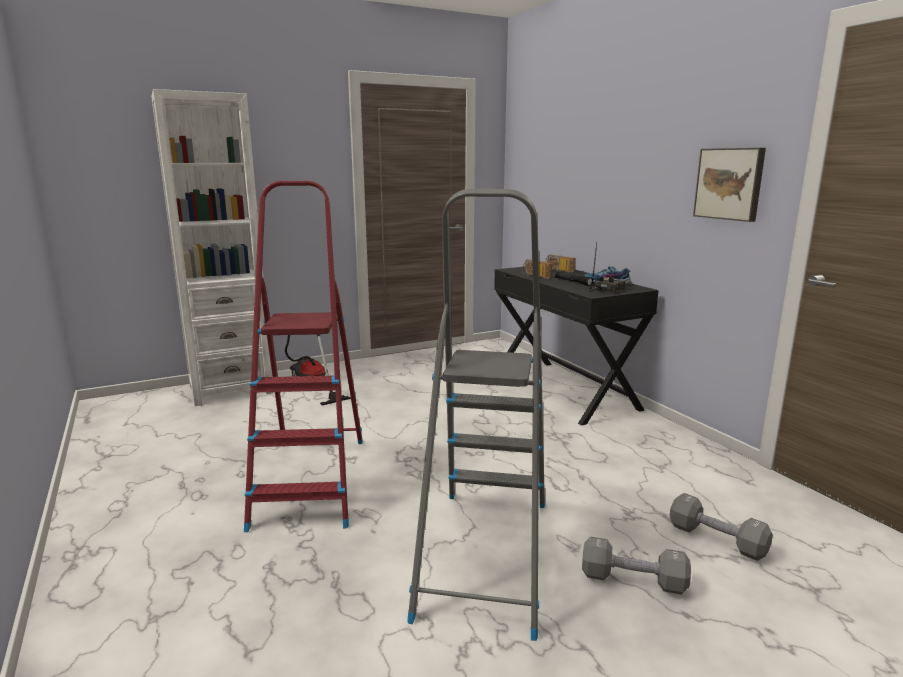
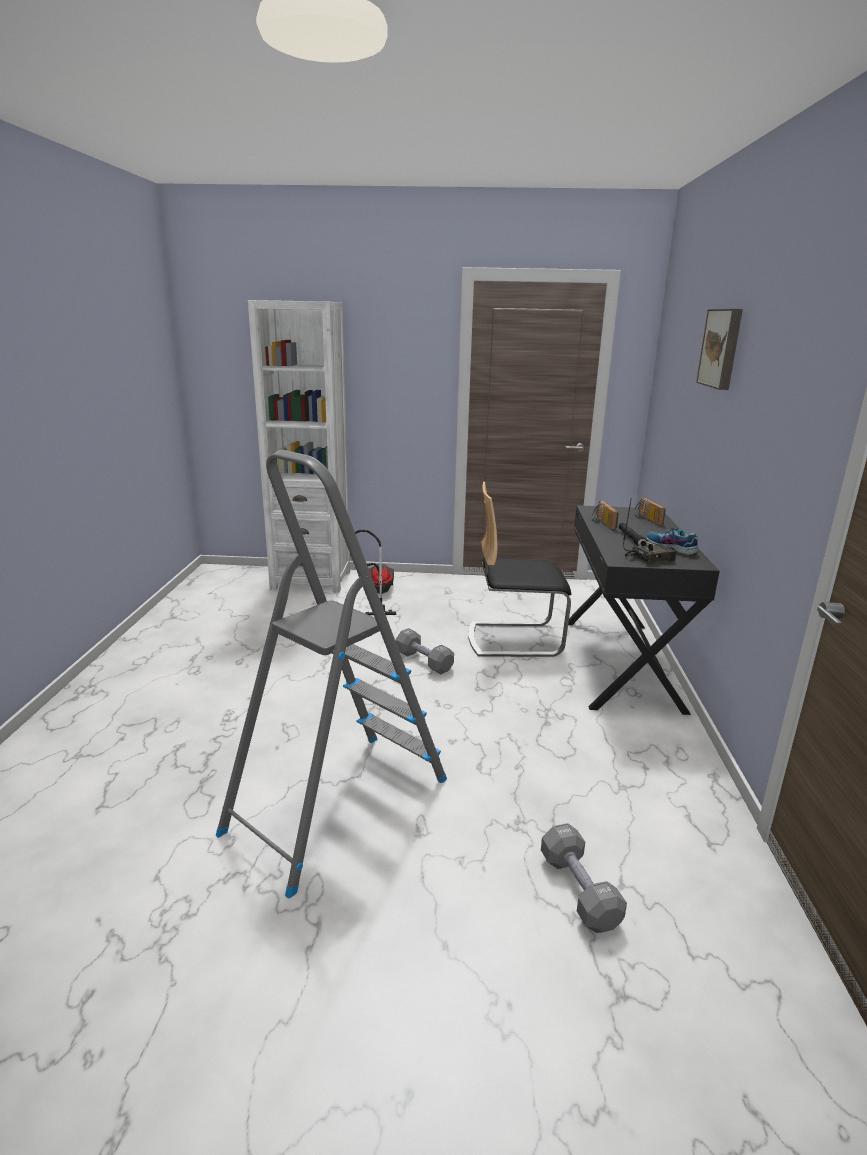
camera: 30 degrees right, 5 degrees up
red step ladder [244,181,363,532] -> none
grey dumbbell [582,537,691,594] -> grey dumbbell moved to [395,628,454,674]
picture [693,148,766,222] -> picture moved to [696,309,743,390]
none -> chair [468,482,571,657]

